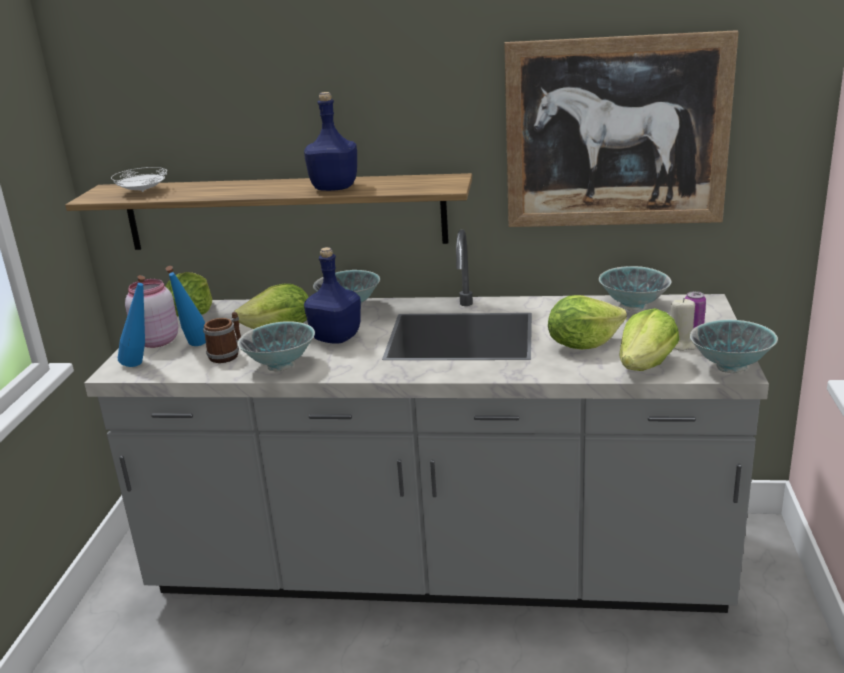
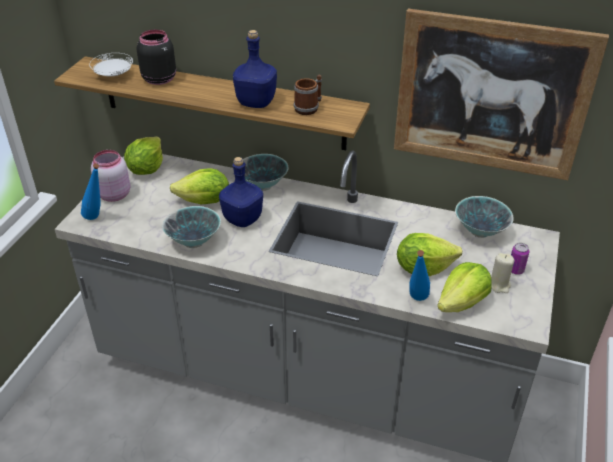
camera: 10 degrees right, 15 degrees up
blue bottle [166,266,206,346] -> blue bottle moved to [409,250,430,301]
mug [203,312,241,363] -> mug moved to [293,75,322,115]
bowl [690,319,778,373] -> none
none -> black jar [136,30,176,85]

